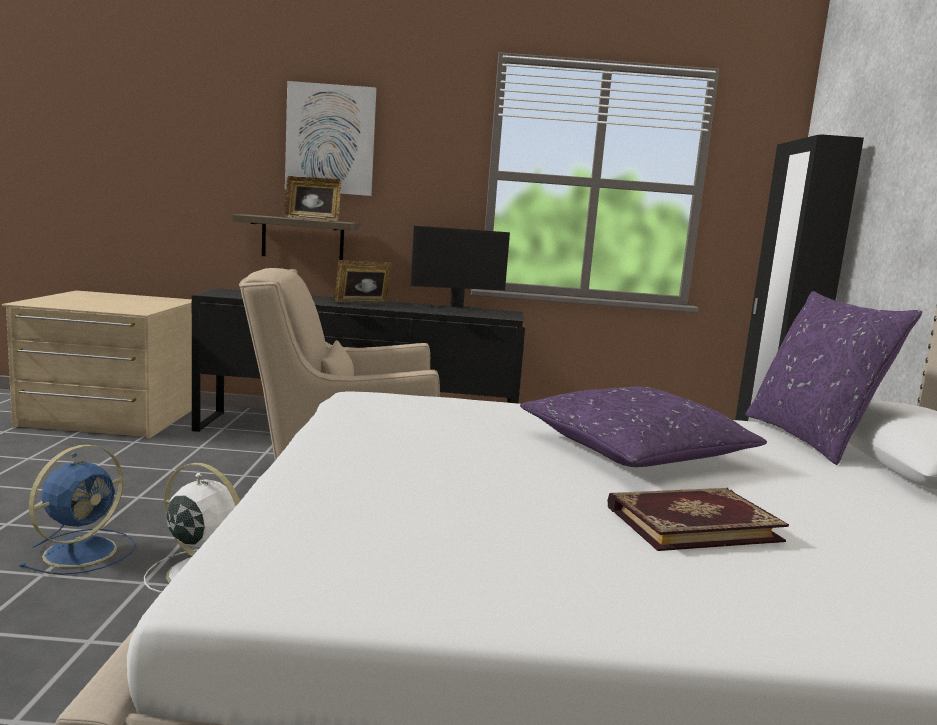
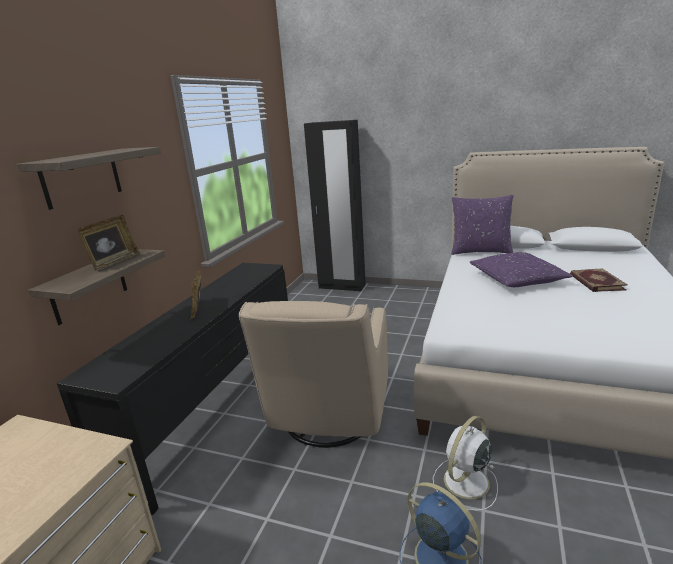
camera: 70 degrees left, 10 degrees up
picture [285,81,376,196] -> shelf [17,147,161,210]
monitor [410,226,510,314] -> none

